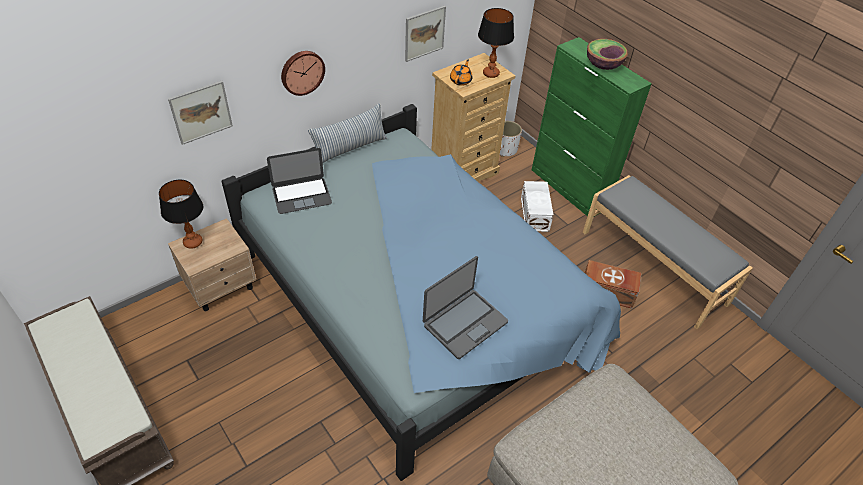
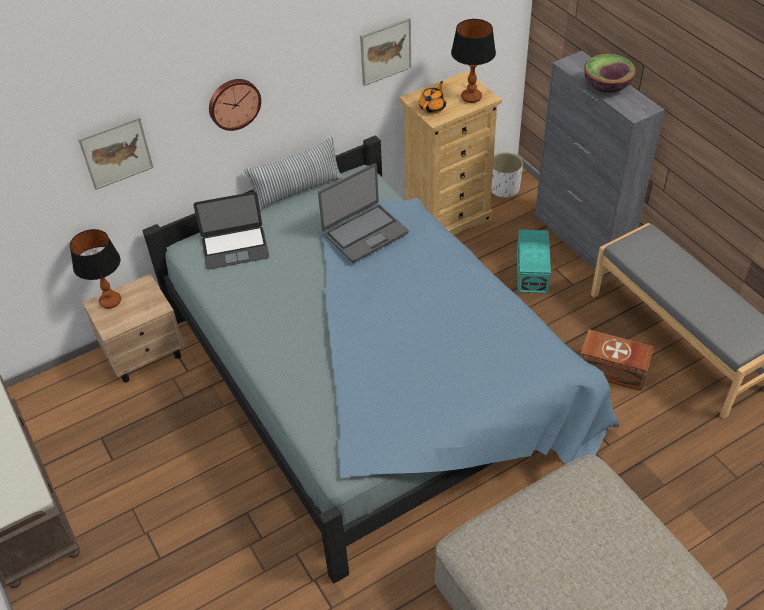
camera: 10 degrees right, 0 degrees up
laptop [423,256,508,359] -> laptop moved to [318,163,409,263]
white storage box [521,181,554,232] -> turquoise storage box [517,230,551,294]
green cabinet [532,37,652,216] -> grey cabinet [535,51,665,278]

